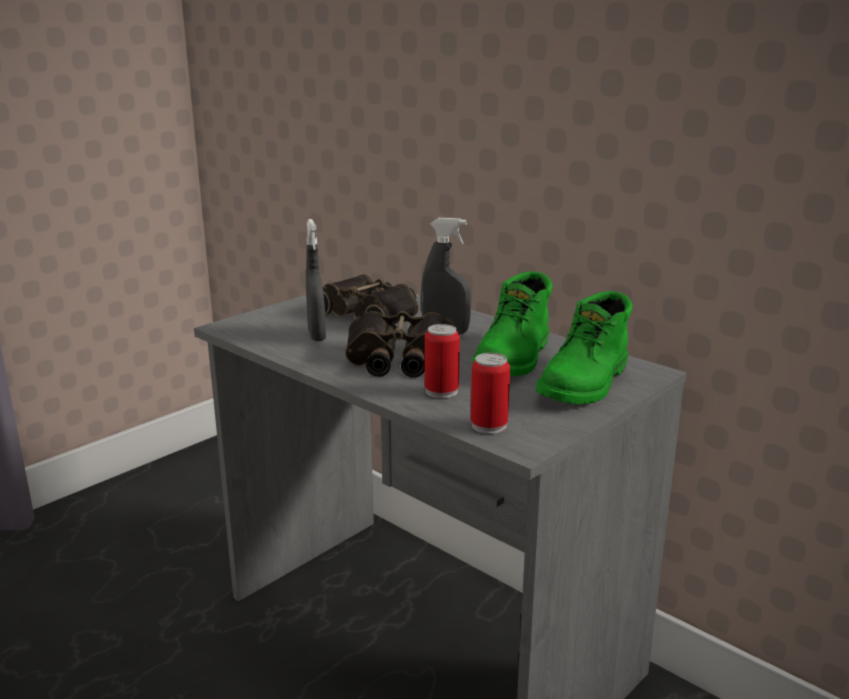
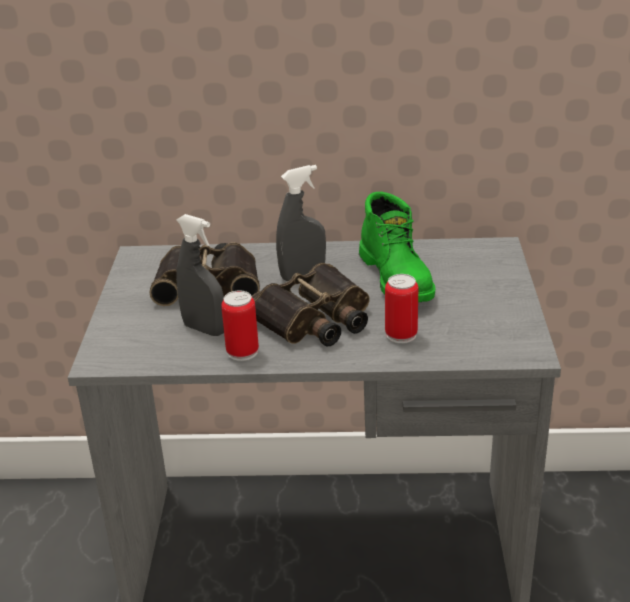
camera: 40 degrees left, 10 degrees up
can [471,353,510,434] -> can moved to [221,290,259,361]
green boot [536,291,632,404] -> none

